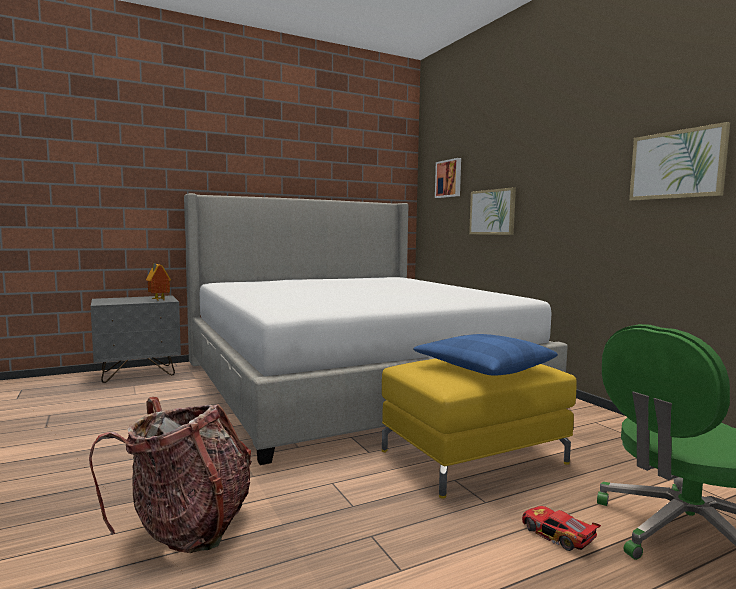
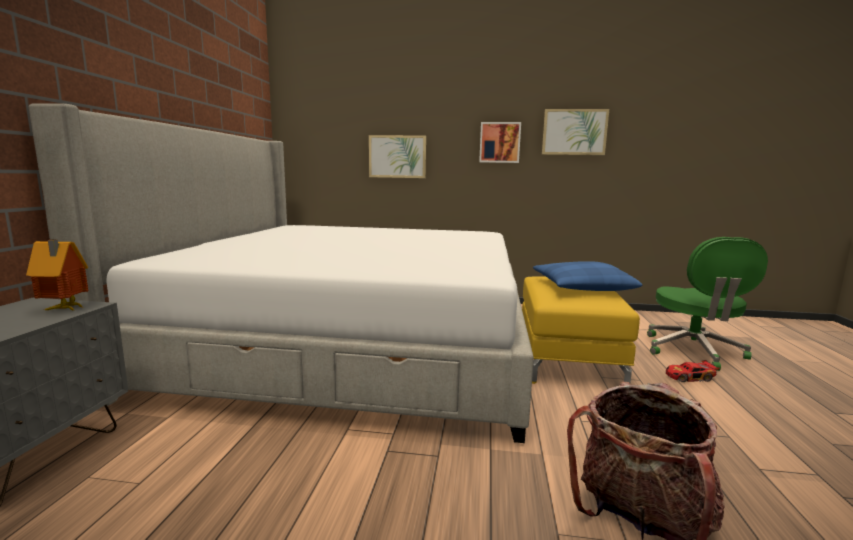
camera: 55 degrees left, 5 degrees up
picture [435,158,461,198] -> picture moved to [479,122,521,163]

